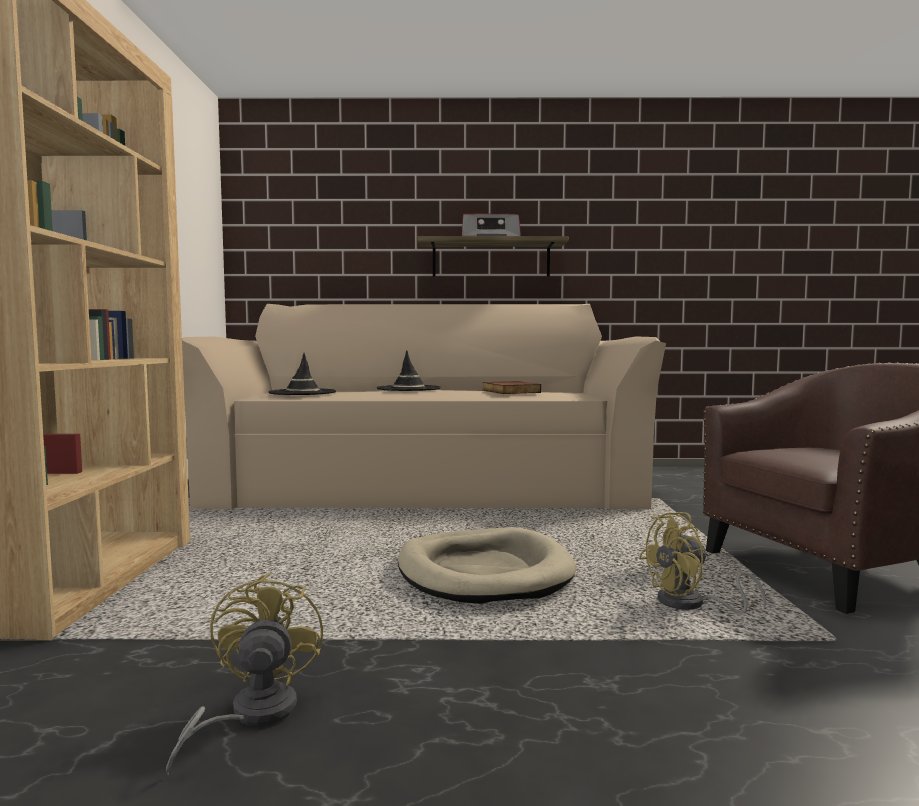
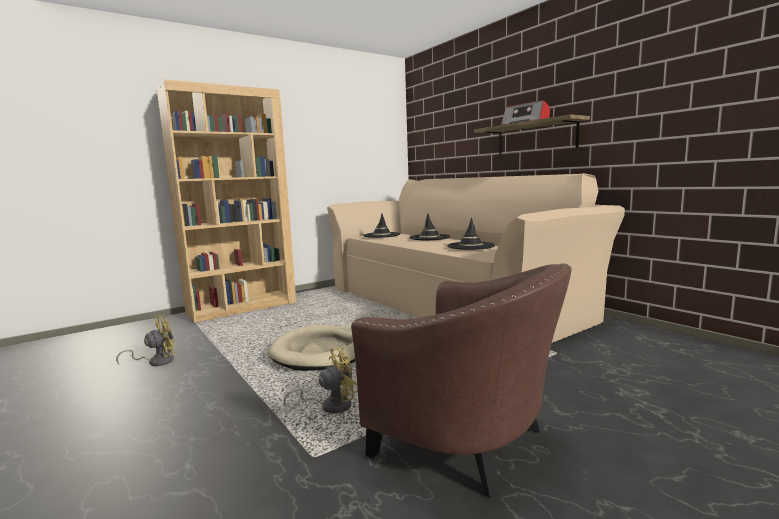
camera: 55 degrees right, 5 degrees up
book [482,381,541,394] -> black hat [447,217,495,250]
yellow fan [639,512,766,613] -> yellow fan turned 120 degrees clockwise [284,347,358,413]

